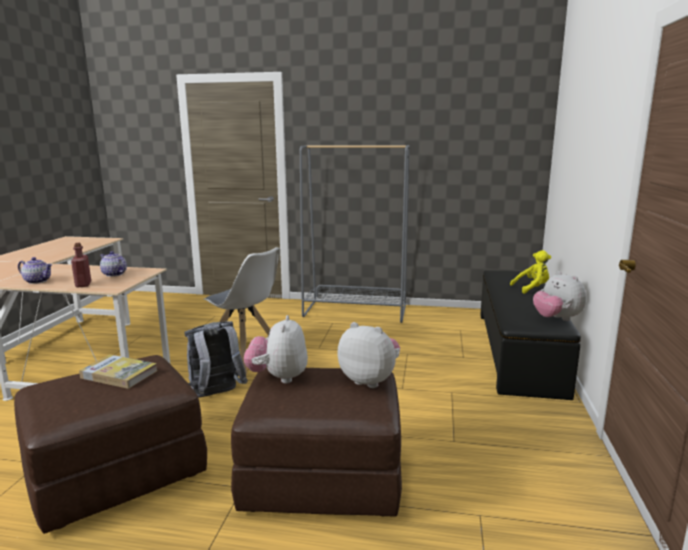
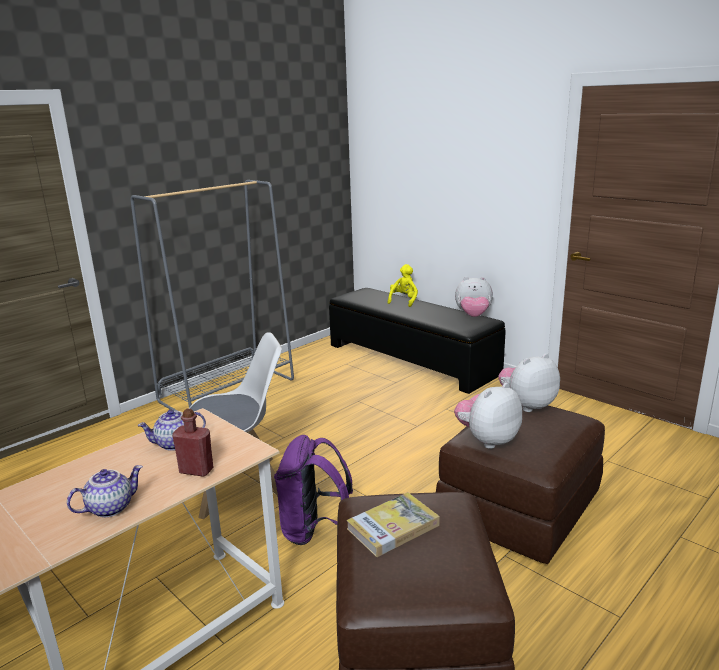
camera: 55 degrees left, 5 degrees up
grey backpack [184,321,248,397] -> purple backpack [274,435,353,545]
plush toy [244,315,308,384] -> plush toy turned 105 degrees clockwise [454,383,522,449]

